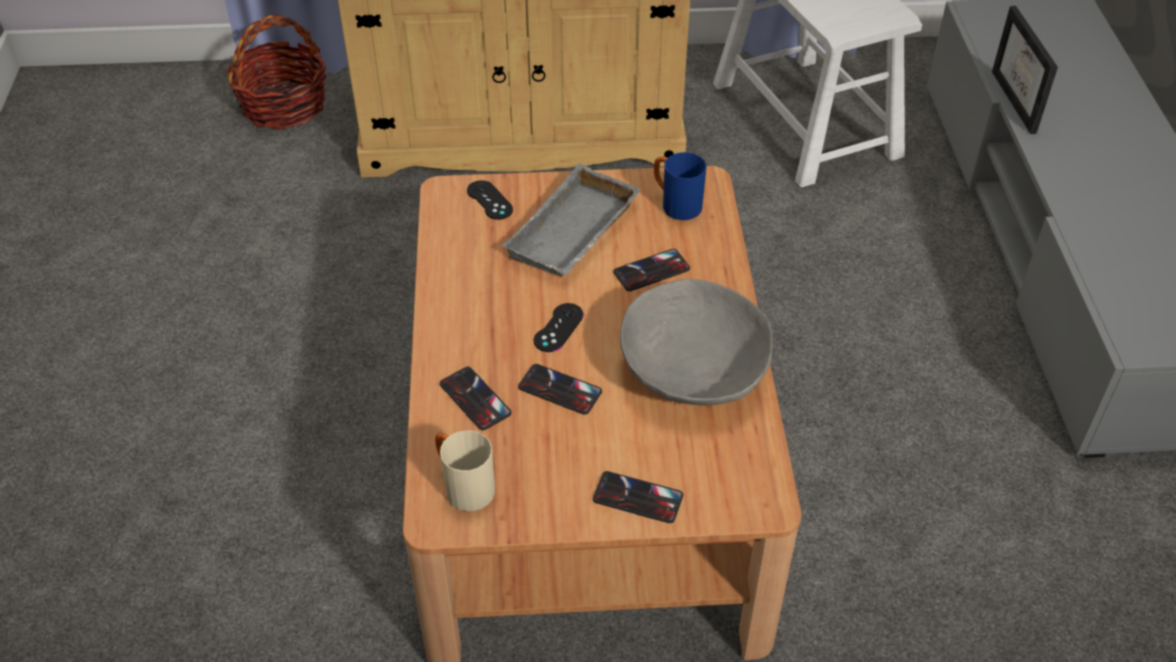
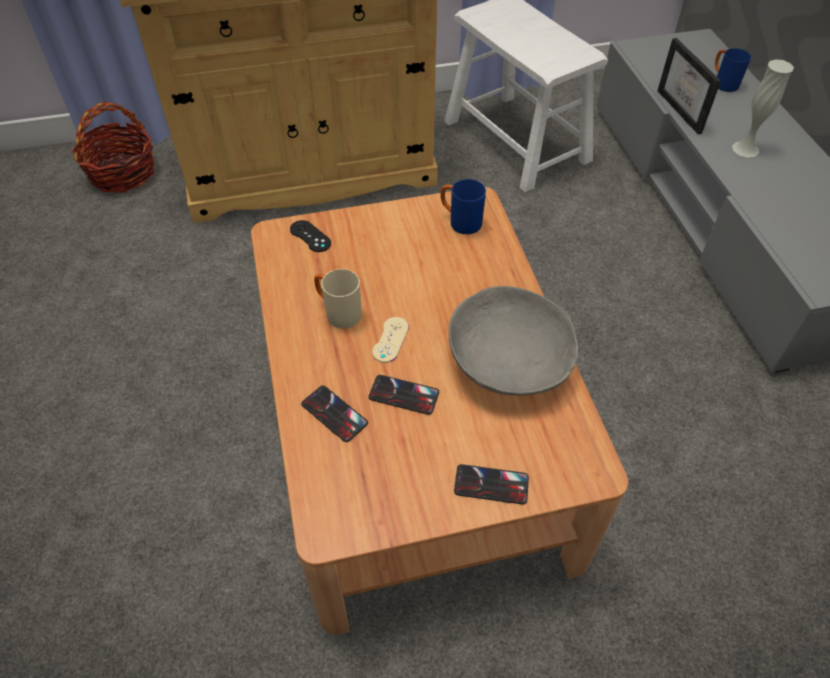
camera: 10 degrees left, 5 degrees up
beige mug [435,431,495,511] -> beige mug moved to [314,269,362,329]
grey tray [502,163,641,277] -> none
black game controller [534,303,584,352] -> beige game controller [372,317,409,363]
phone [613,249,690,291] -> none
none -> blue mug [715,48,751,92]
none -> white vase [732,59,794,157]

